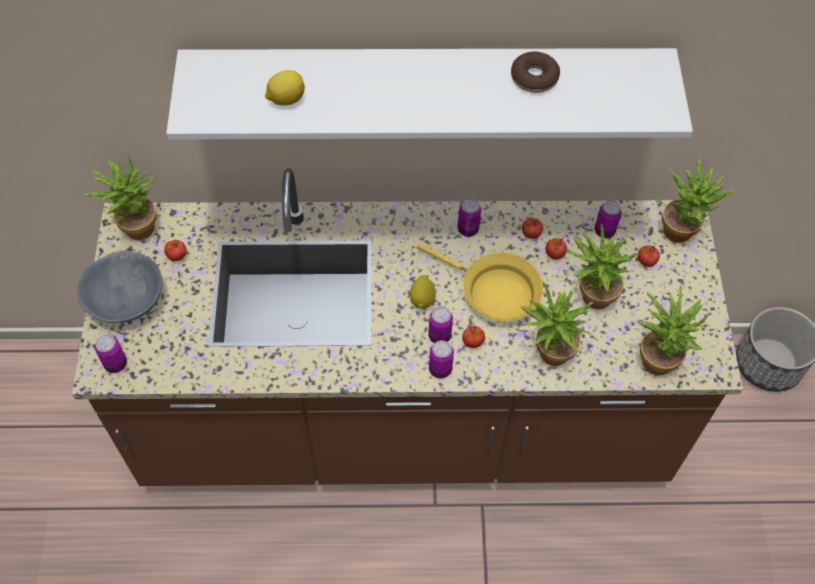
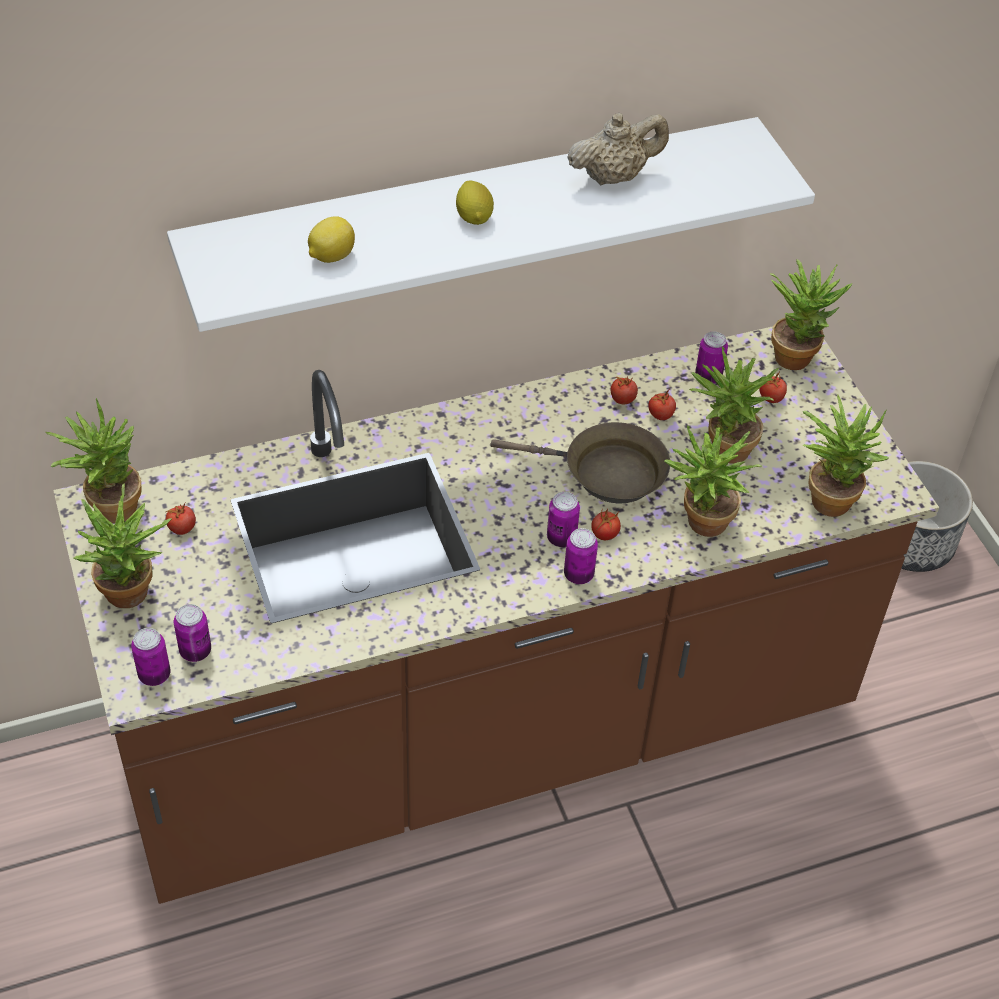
camera: 20 degrees left, 10 degrees down
grey bowl [77,251,163,323] -> potted plant [74,483,172,608]
lemon [410,275,436,309] -> lemon moved to [456,180,494,225]
yellow frying pan [416,243,543,321] -> brown frying pan [490,422,670,503]
can [458,198,481,237] -> can moved to [174,604,211,662]
donut [511,52,560,93] -> beige teapot [567,113,669,185]

